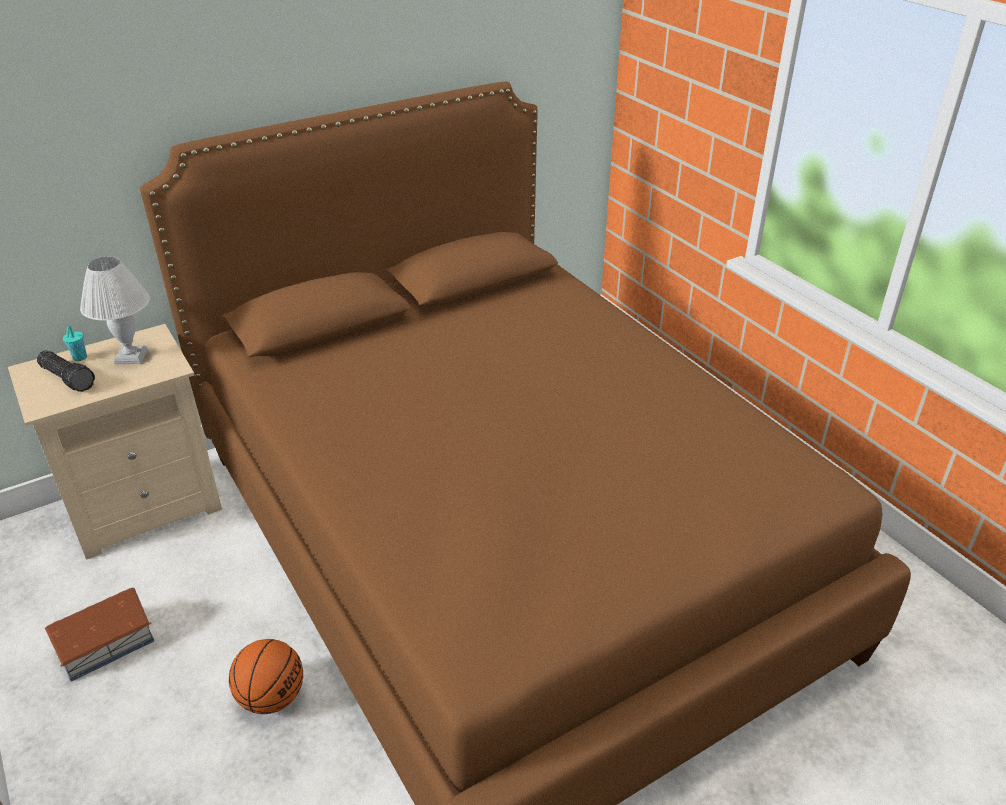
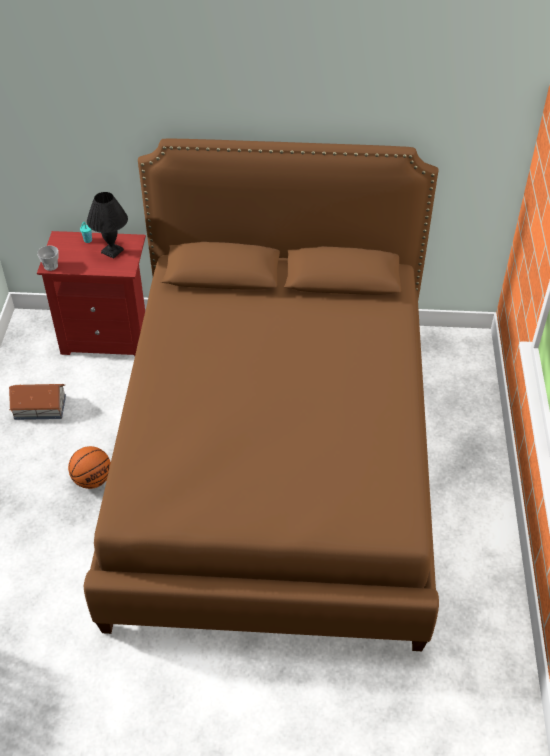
camera: 35 degrees right, 10 degrees up
beige nightstand [8,324,222,560] -> red nightstand [37,231,146,356]
flashlight [37,351,95,392] -> none
white table lamp [80,257,150,364] -> black table lamp [87,192,128,259]
none -> cup [37,245,59,271]

